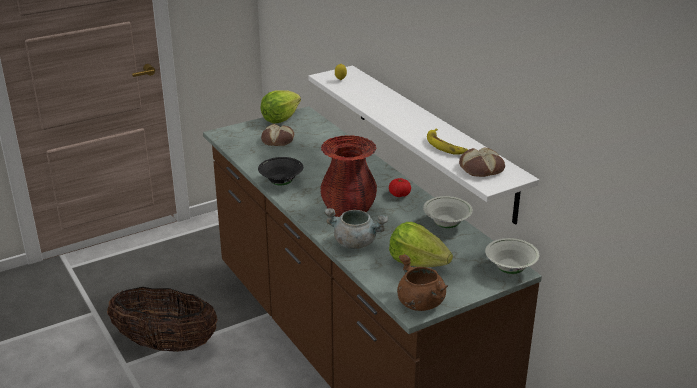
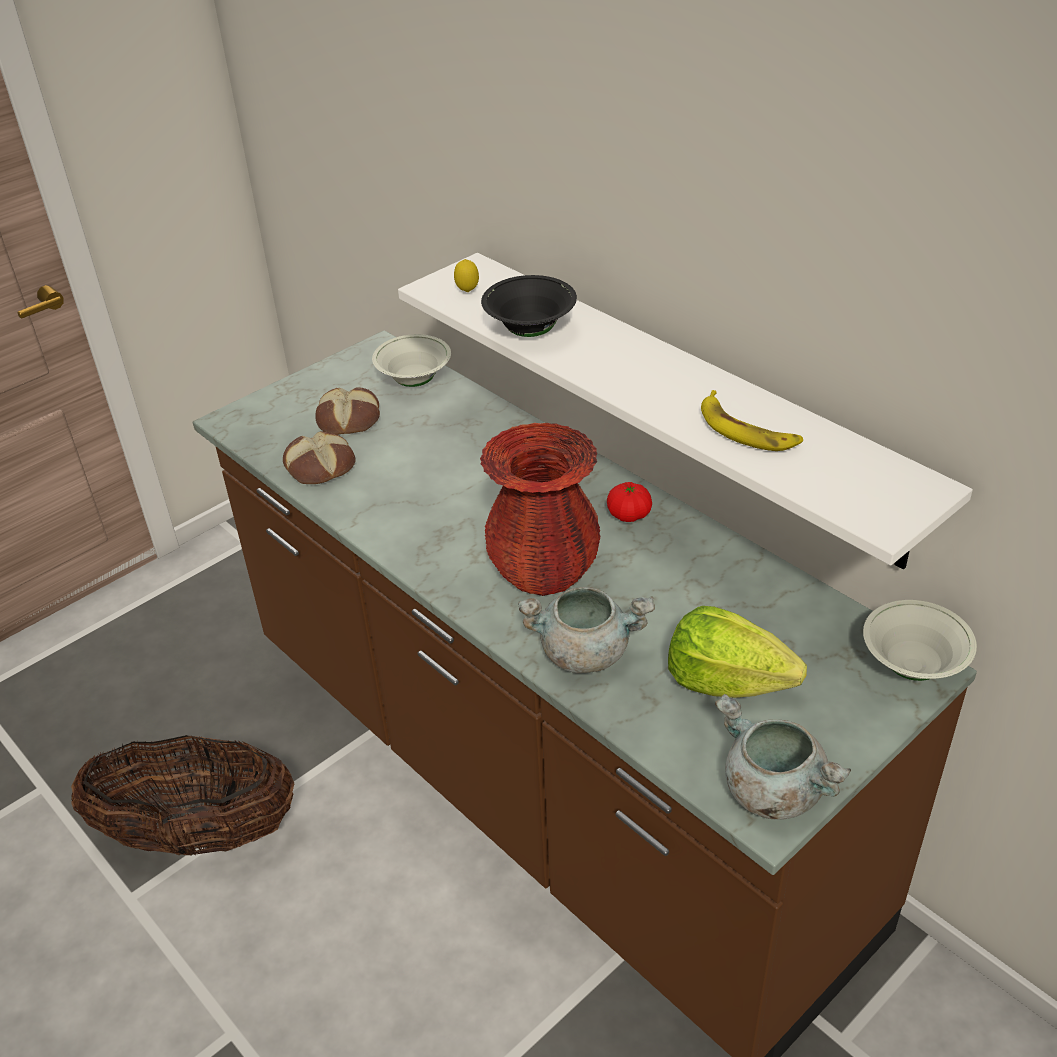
camera: 10 degrees left, 10 degrees up
black bowl [258,157,303,185] -> black bowl moved to [481,275,577,337]
lettuce [260,90,301,124] -> none
brown cooking pot [397,254,448,311] -> grey cooking pot [715,694,851,820]
white bowl [423,196,473,228] -> white bowl moved to [372,334,451,387]
bread [459,148,505,177] -> bread moved to [283,431,356,484]

